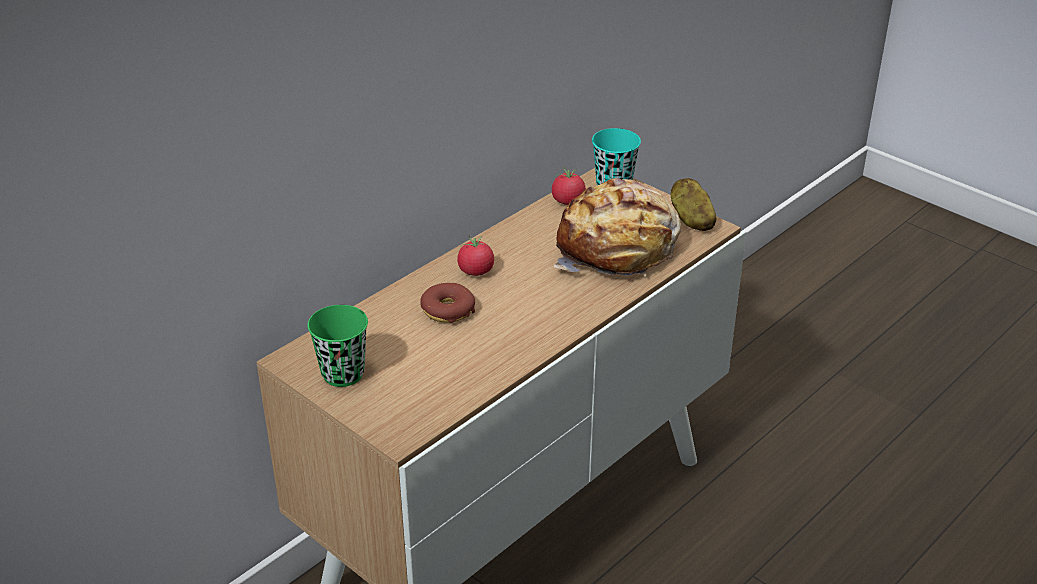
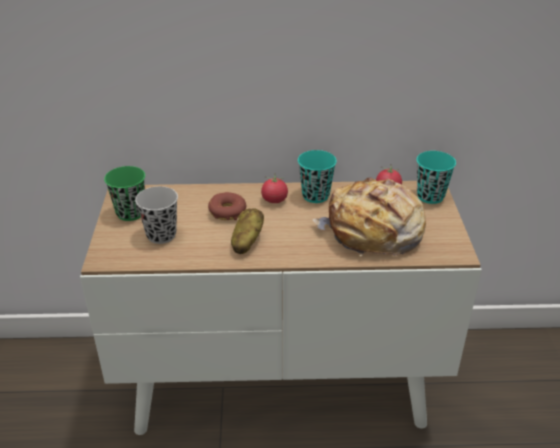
camera: 45 degrees right, 0 degrees up
potato [671,178,717,231] -> potato moved to [231,208,264,254]
none -> black cup [135,186,178,244]
none -> turquoise cup [298,150,337,203]

